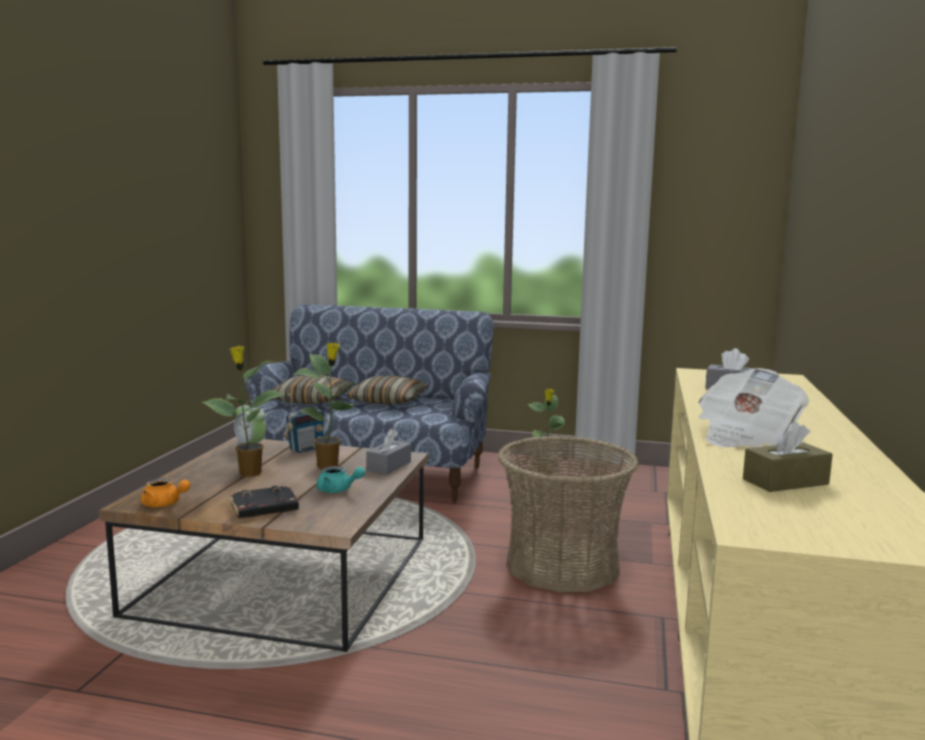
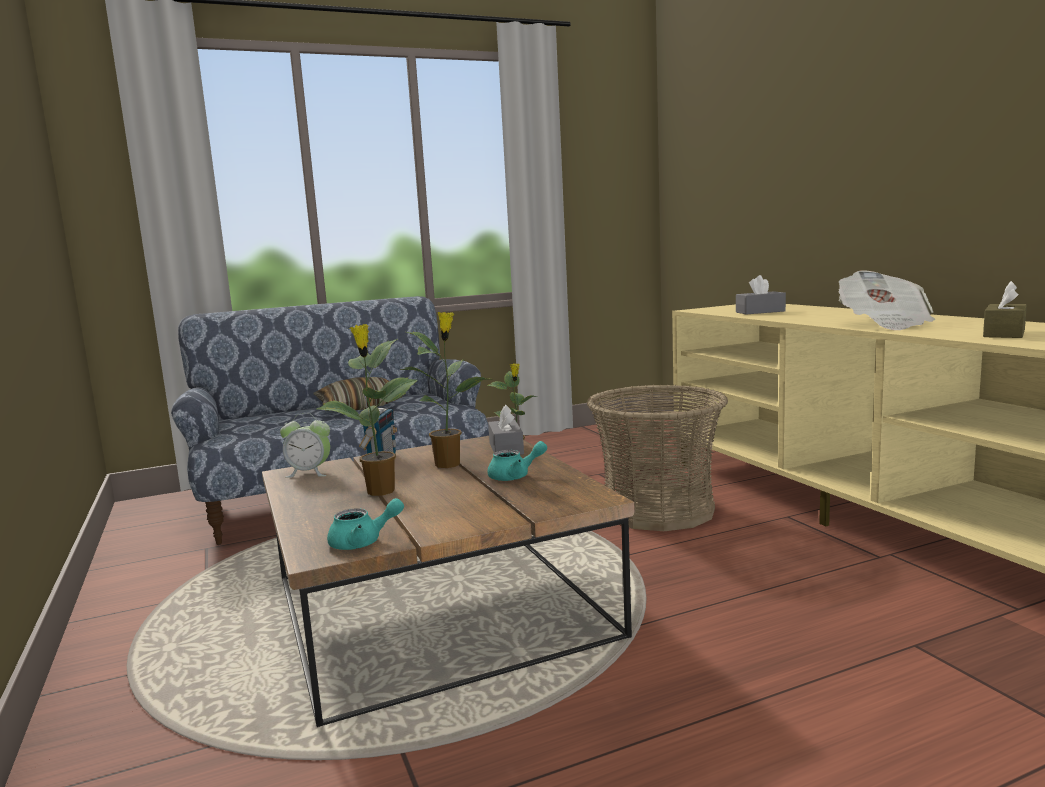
camera: 35 degrees left, 0 degrees up
orange teapot [141,478,191,507] -> turquoise teapot [327,498,404,550]
black book [230,485,299,518] -> none
pillow [273,375,354,404] -> none

